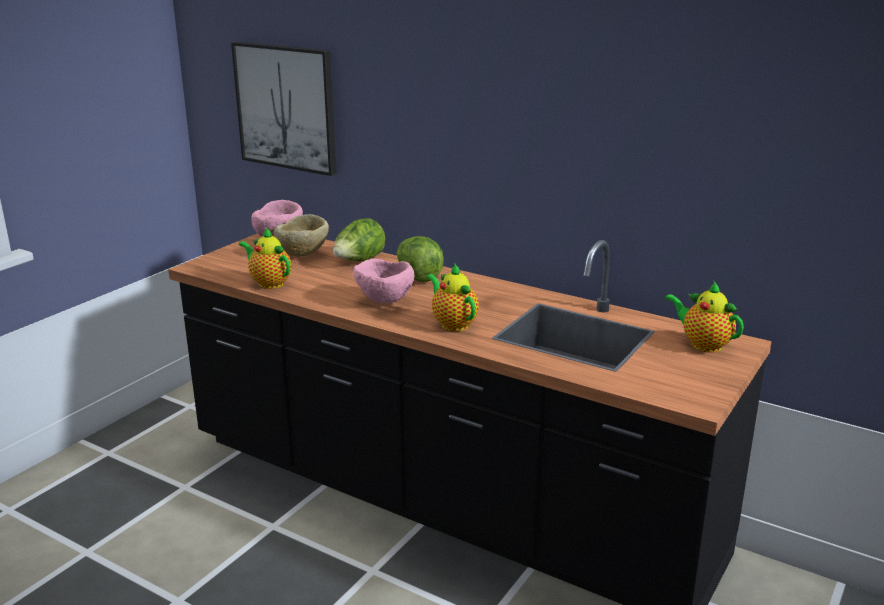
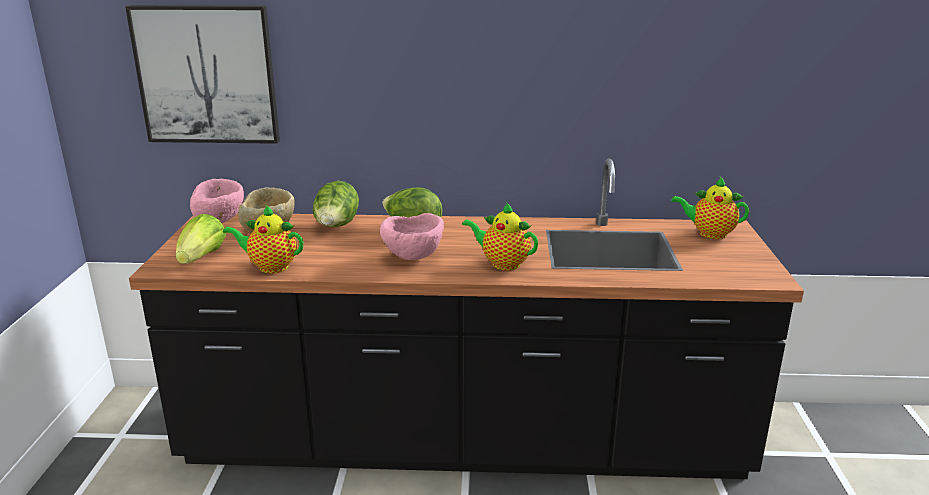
camera: 30 degrees left, 0 degrees up
none -> lettuce [176,214,226,264]

